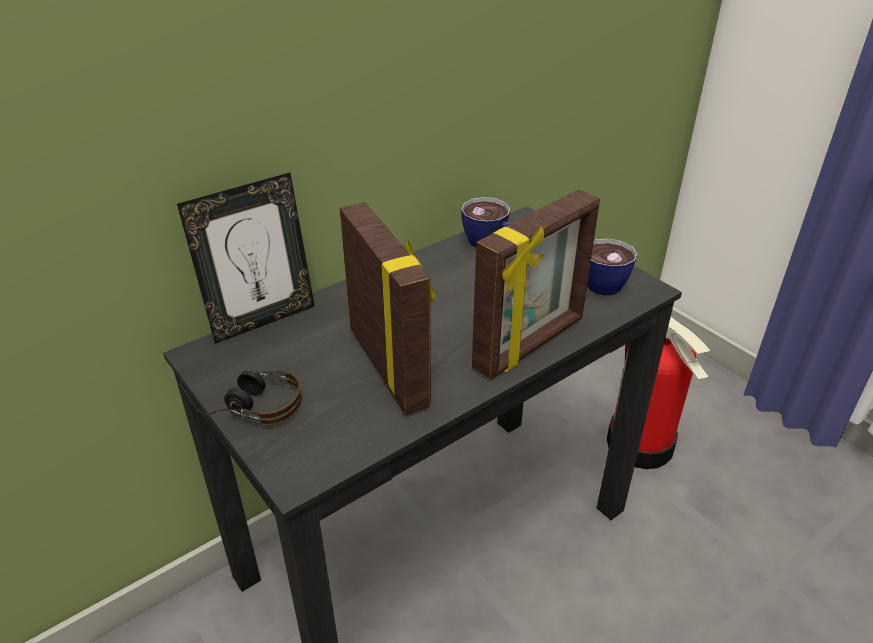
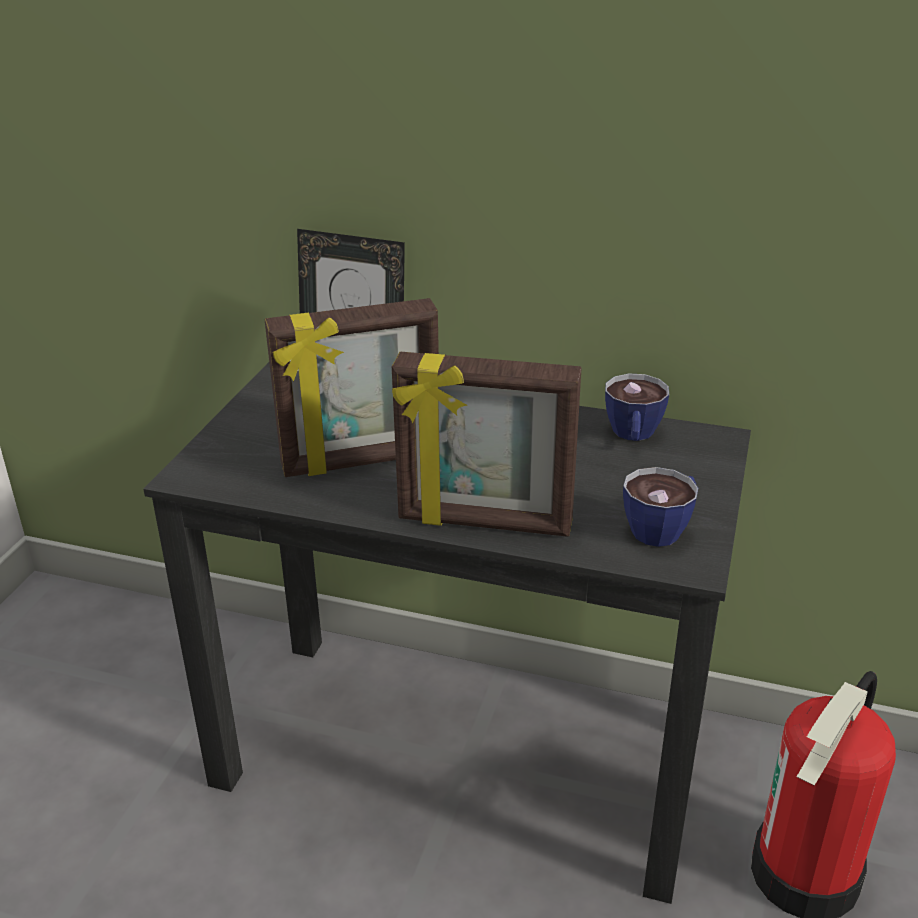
camera: 55 degrees right, 5 degrees down
headphones [180,370,302,425] -> none
picture frame [340,202,436,415] -> picture frame turned 45 degrees clockwise [265,298,439,477]

